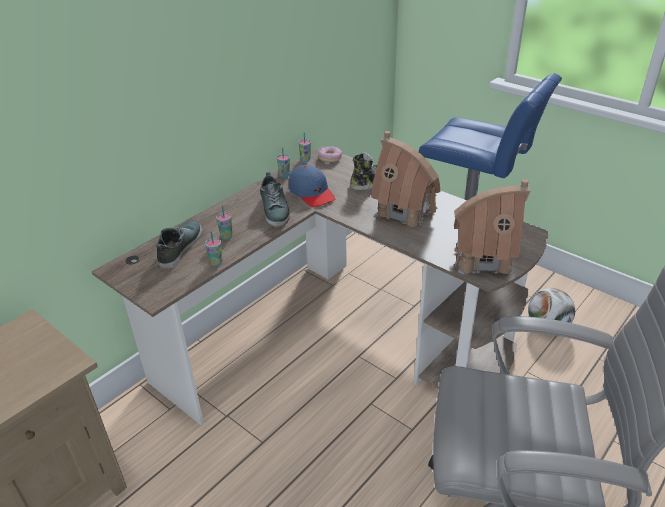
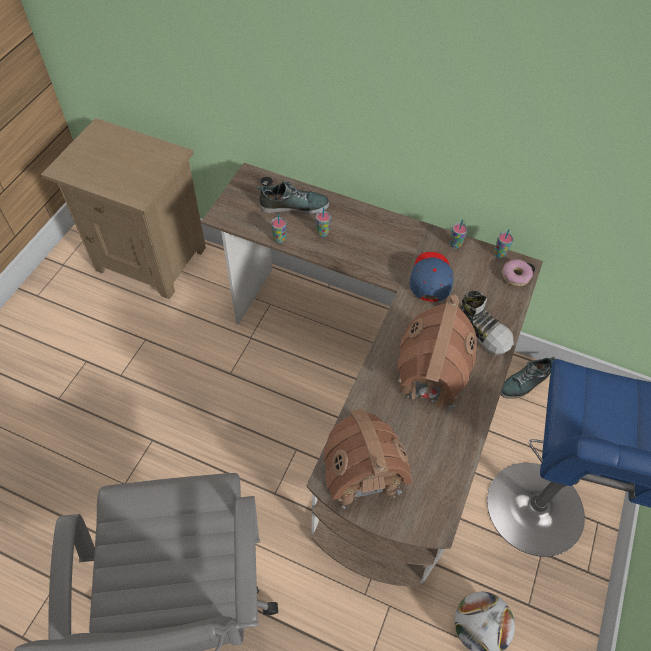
camera: 70 degrees right, 20 degrees up
shoe [260,172,290,227] -> shoe moved to [500,356,555,399]
blue cap [289,165,335,207] -> blue cap turned 150 degrees clockwise [410,252,453,302]

